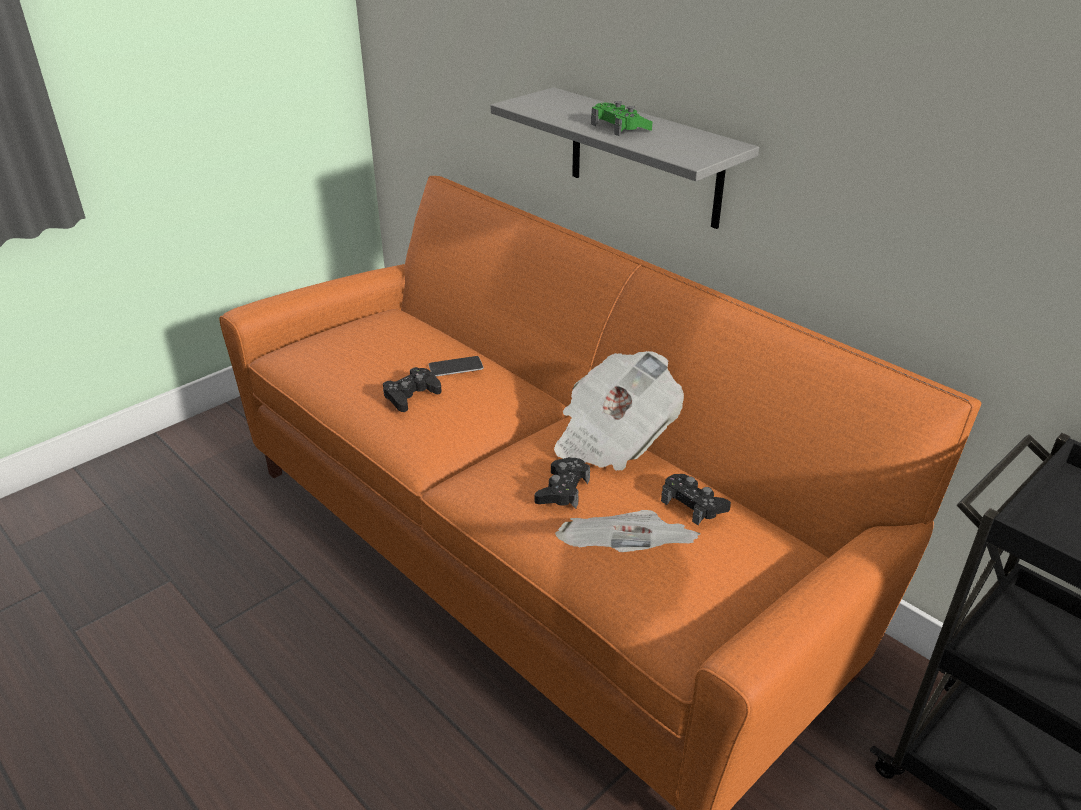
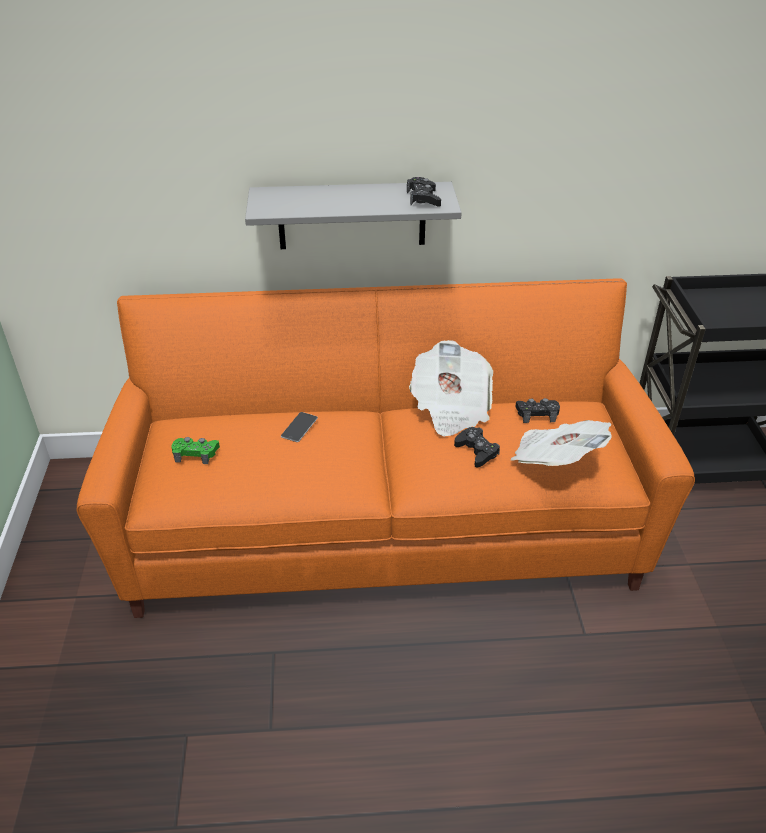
camera: 50 degrees left, 5 degrees up
black game controller [383,367,442,412] -> black game controller moved to [407,177,441,207]
green game controller [591,101,652,136] -> green game controller moved to [171,437,220,464]

